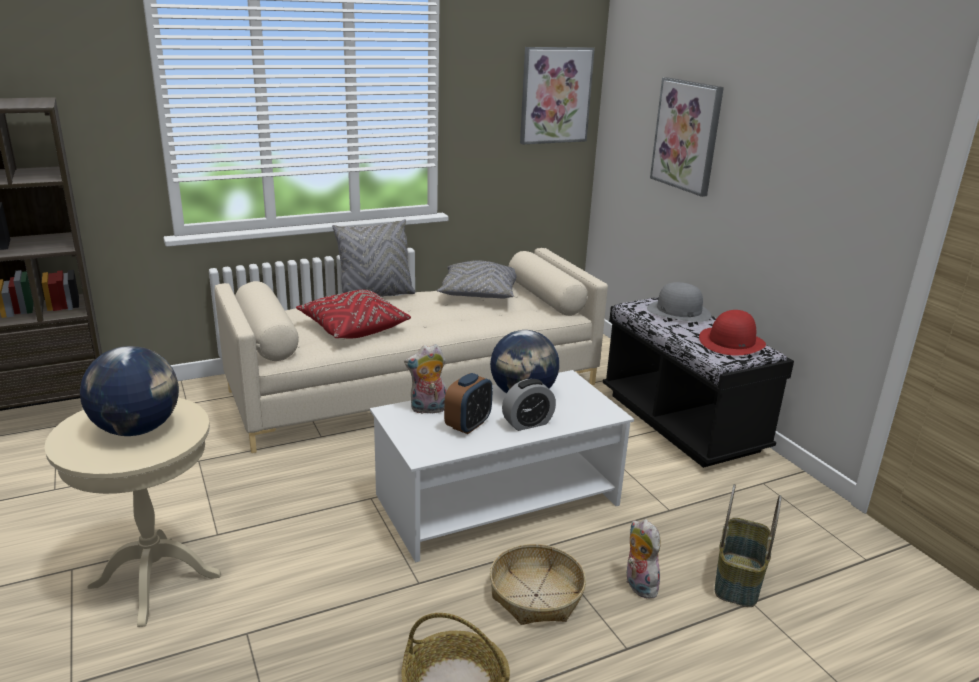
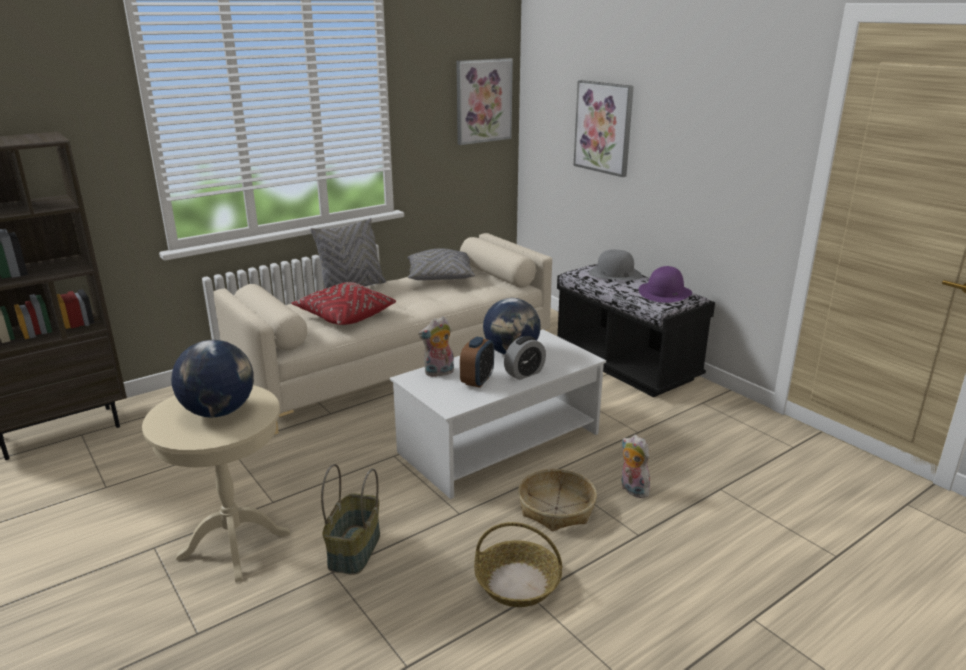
camera: 10 degrees left, 0 degrees up
red hat [699,310,766,355] -> purple hat [639,266,692,303]
basket [715,484,781,607] -> basket moved to [321,464,380,575]

